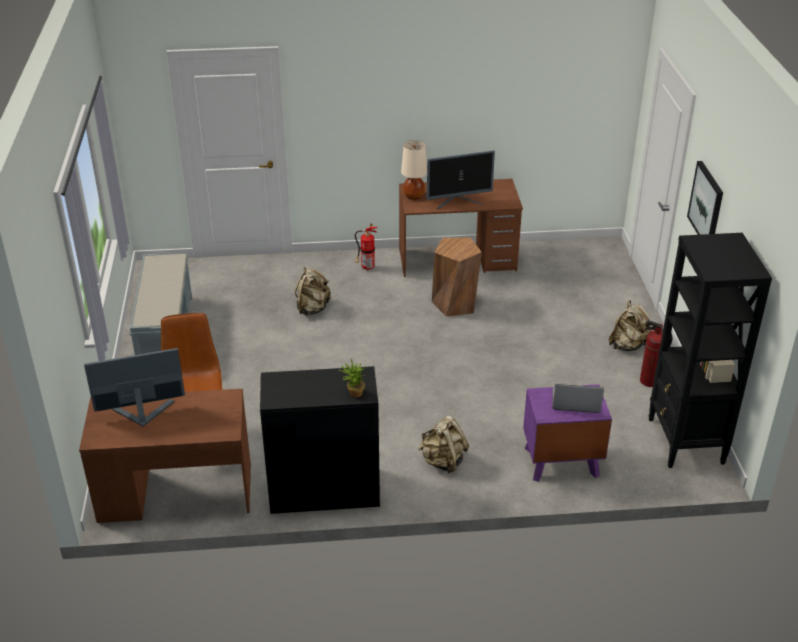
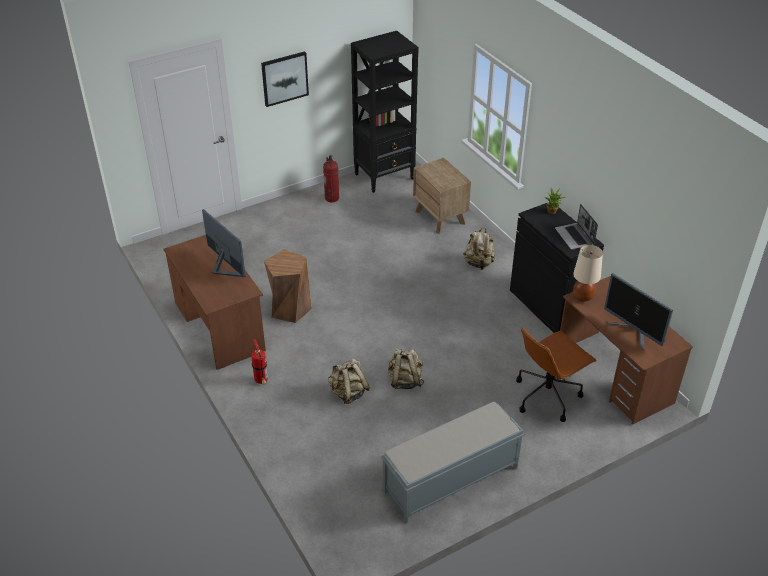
camera: 115 degrees left, 5 degrees up
beige table lamp [401,140,427,200] -> beige table lamp moved to [573,245,603,302]
purple nightstand [523,384,612,482] -> brown nightstand [413,158,471,234]
laptop [552,384,604,413] -> laptop moved to [555,204,598,250]
beige backpack [609,301,652,351] -> beige backpack moved to [388,348,424,389]

